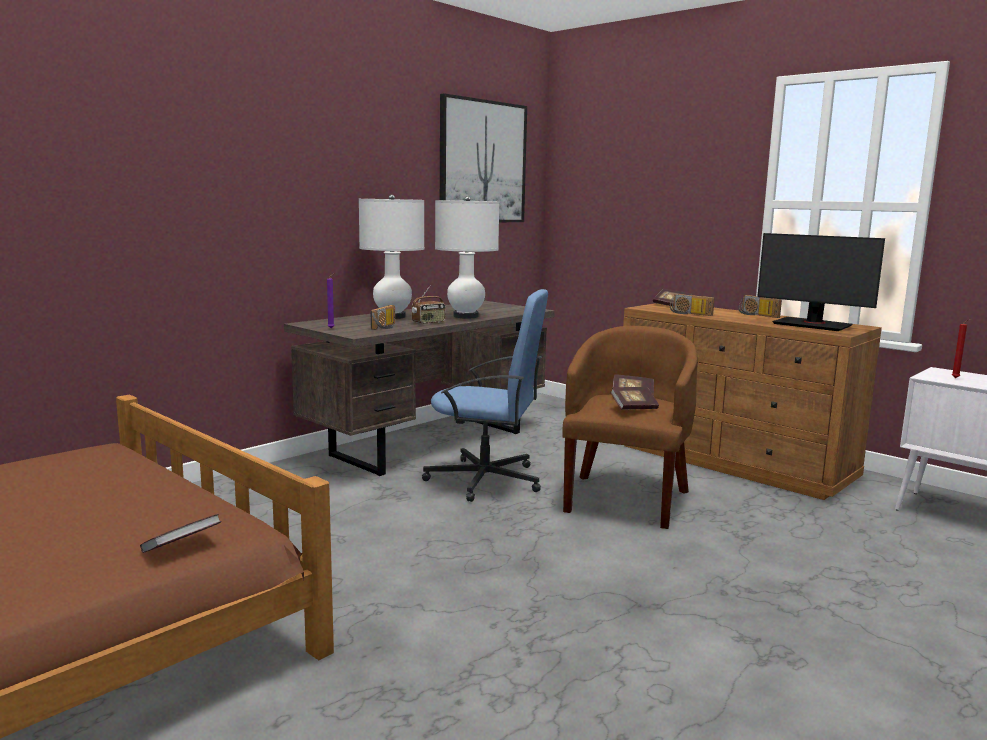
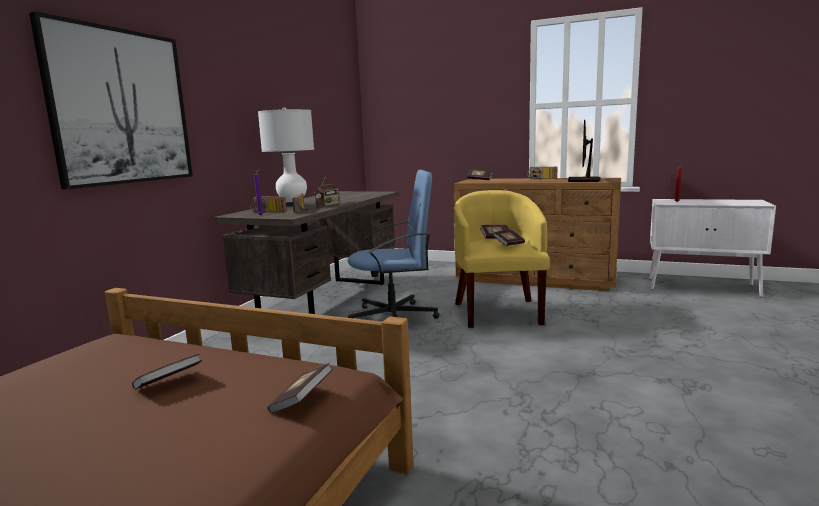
camera: 20 degrees left, 0 degrees up
white table lamp [435,196,499,319] -> none
picture [440,93,527,222] -> picture moved to [29,11,193,190]
brown armchair [562,326,698,529] -> yellow armchair [454,190,550,328]
radio [670,294,714,316] -> radio moved to [250,196,287,213]
monitor [757,233,885,331] -> monitor turned 90 degrees clockwise [568,120,601,182]
none -> book [132,354,202,390]

